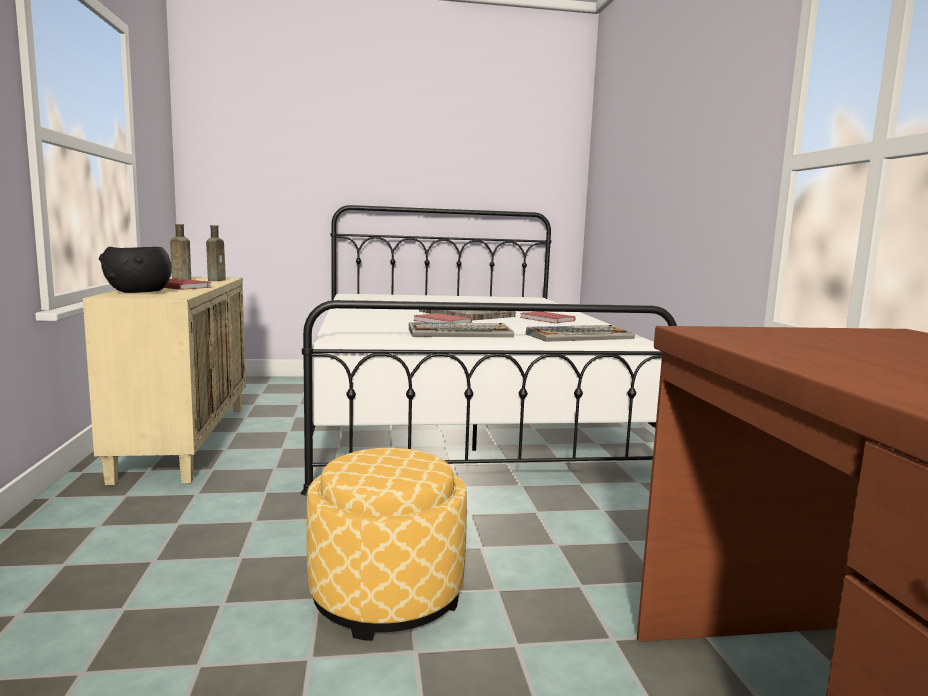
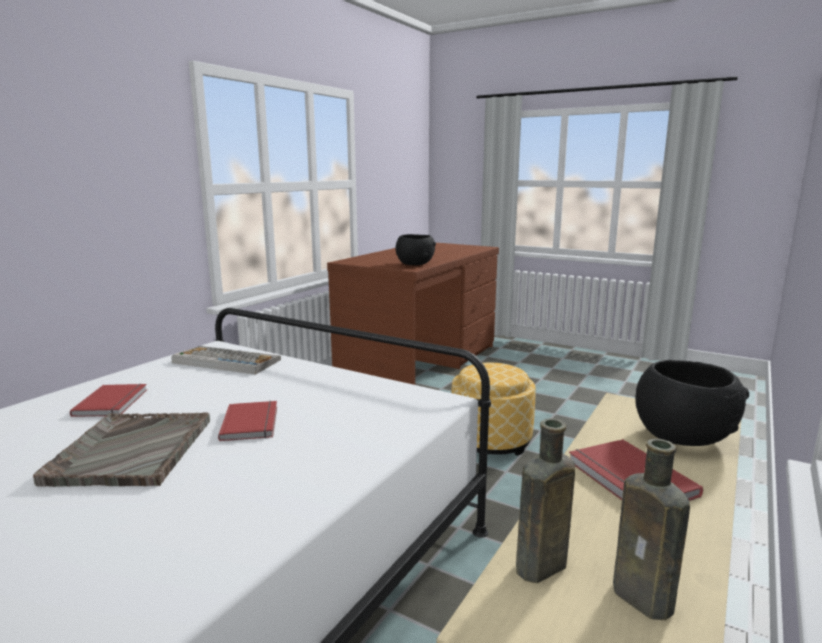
camera: 140 degrees left, 5 degrees up
keyboard [409,322,514,338] -> none
none -> black bowl [396,234,436,265]

